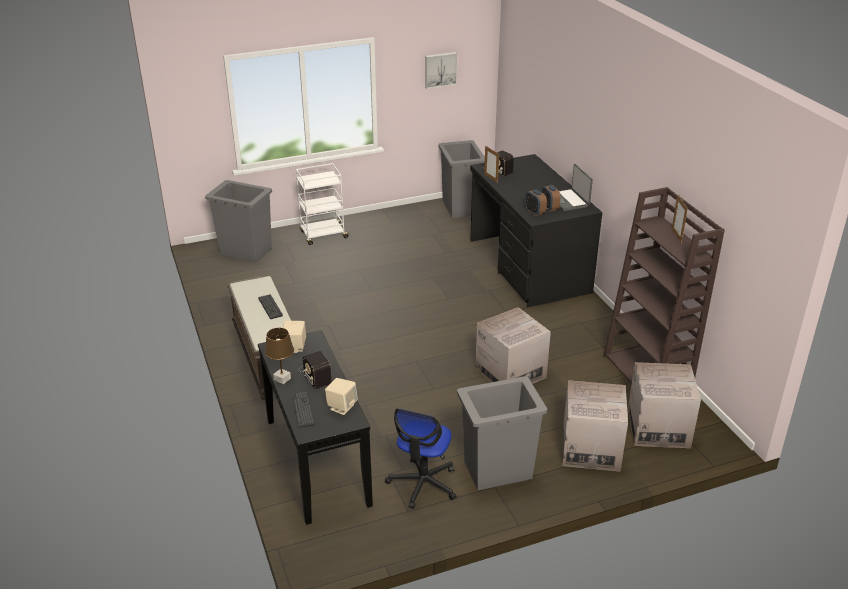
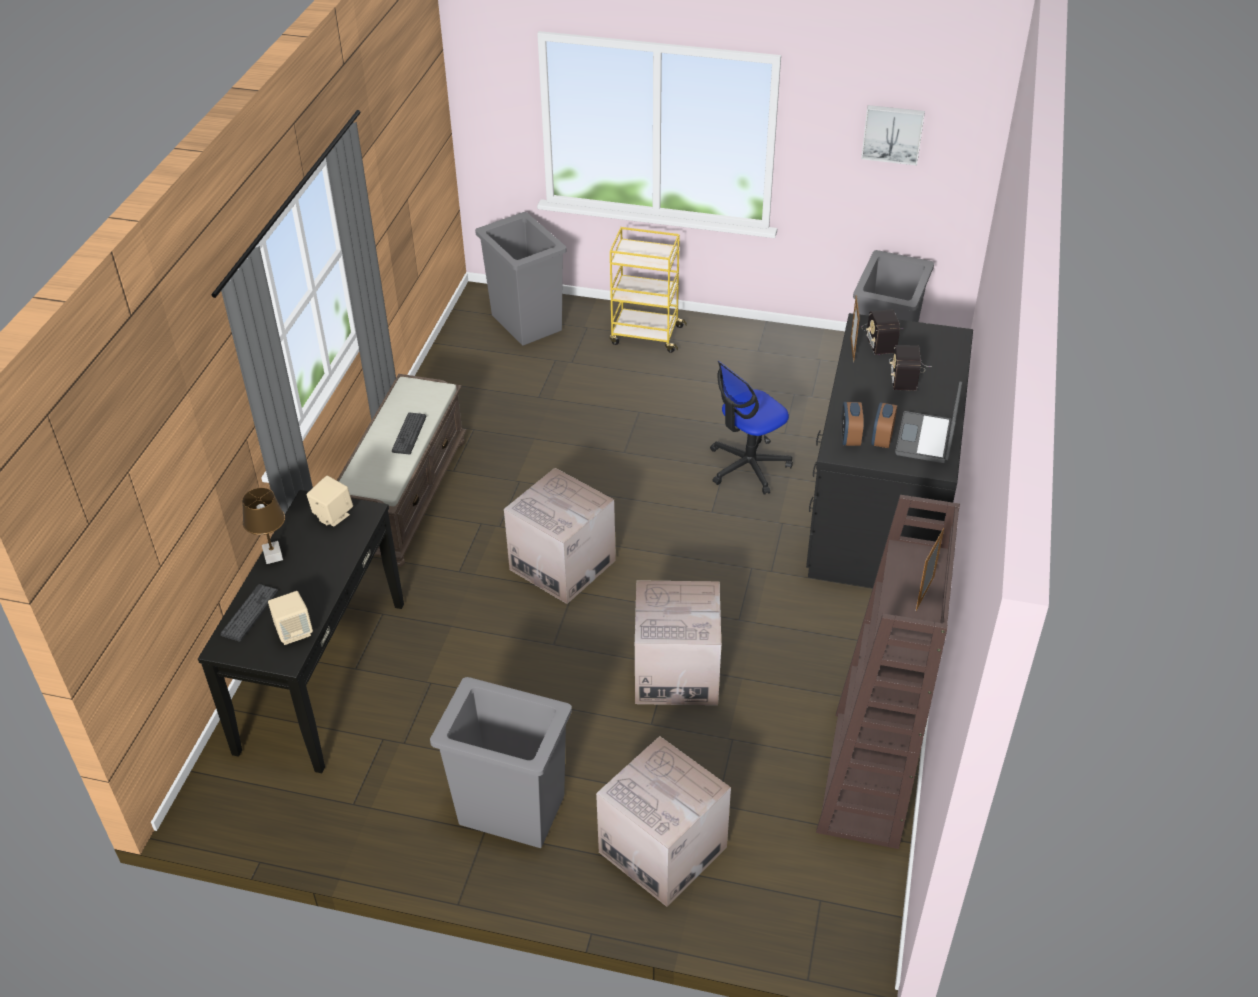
camera: 35 degrees right, 10 degrees up
white cart [296,163,349,245] -> yellow cart [610,227,687,353]
radio [299,351,332,390] -> radio moved to [889,345,930,391]
office chair [385,408,456,509] -> office chair moved to [710,361,793,495]
cardboard box [628,362,701,448] -> cardboard box moved to [504,468,616,604]

